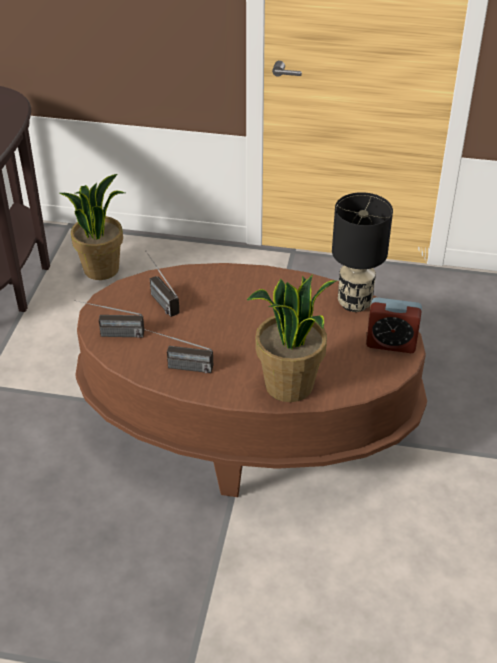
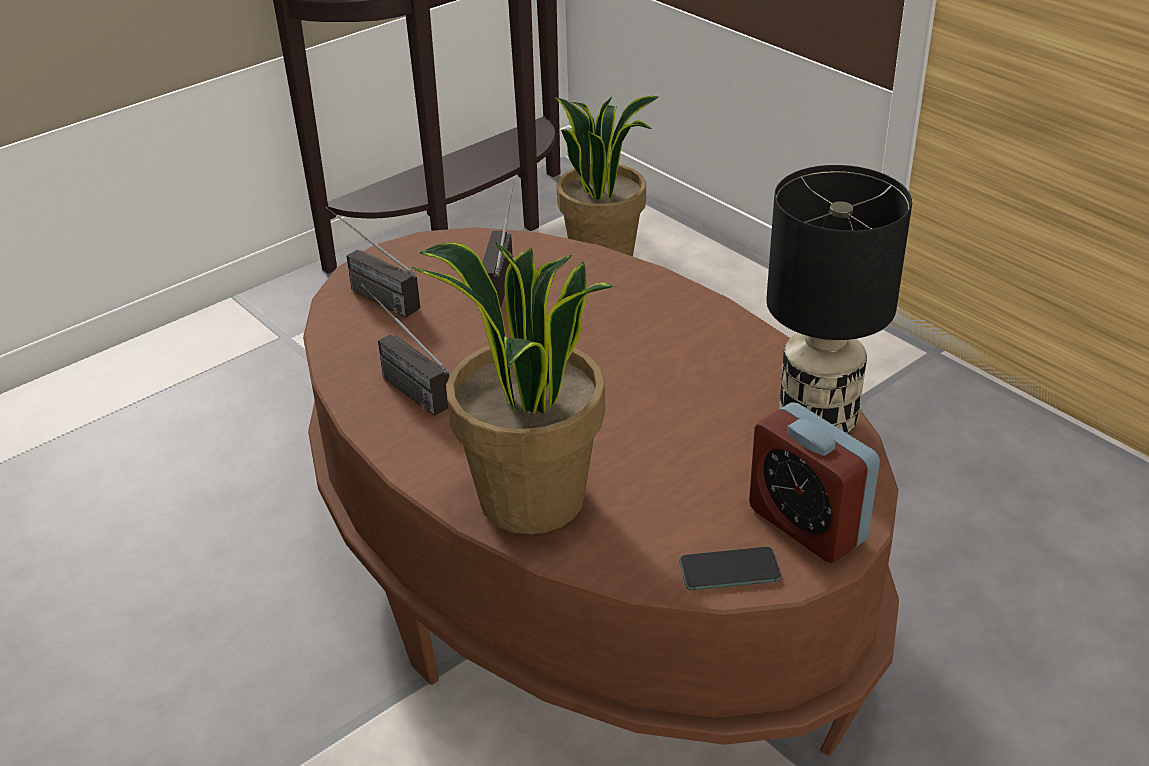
camera: 40 degrees right, 5 degrees down
none -> phone [679,547,782,590]

